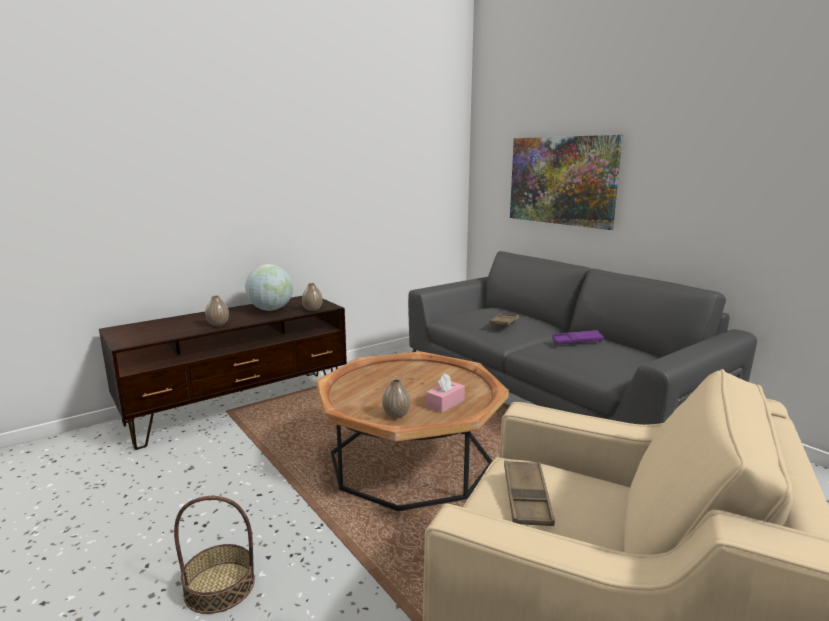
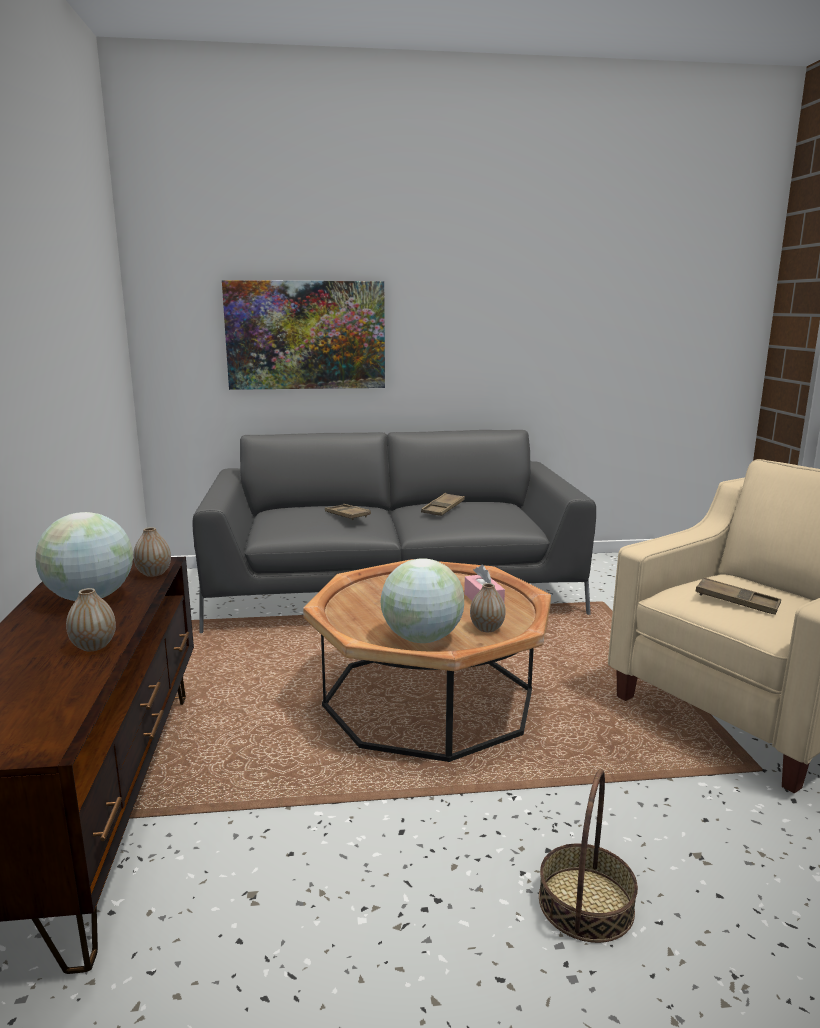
camera: 60 degrees left, 0 degrees up
purple tray [552,330,604,344] -> brown tray [421,493,465,516]
none -> globe [381,558,464,643]

